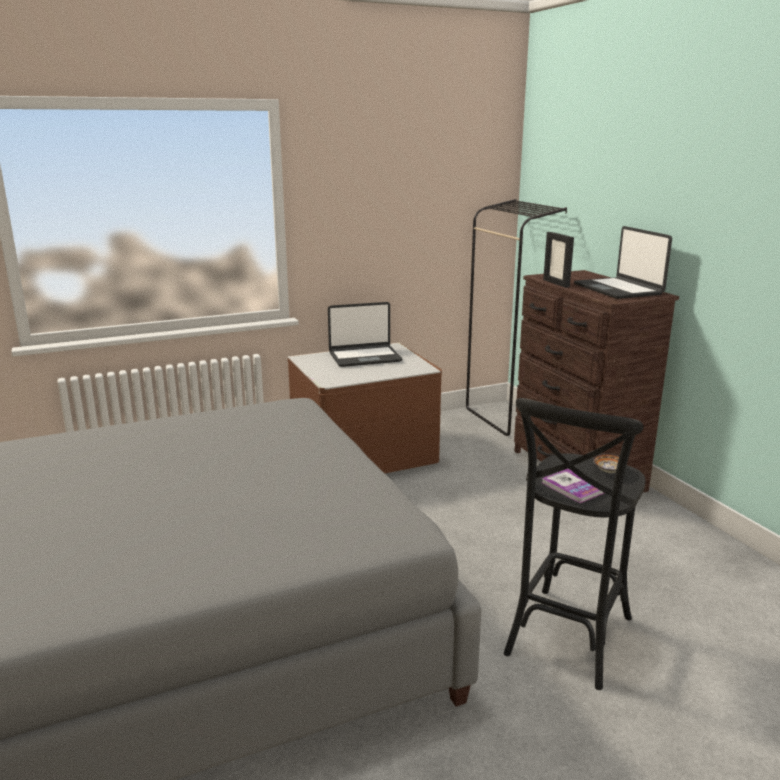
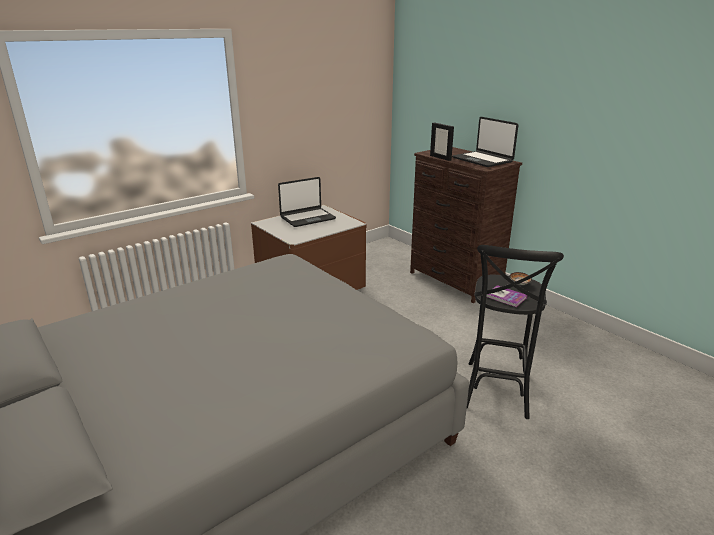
camera: 15 degrees left, 5 degrees up
black clothes rack [466,199,567,436] -> none

